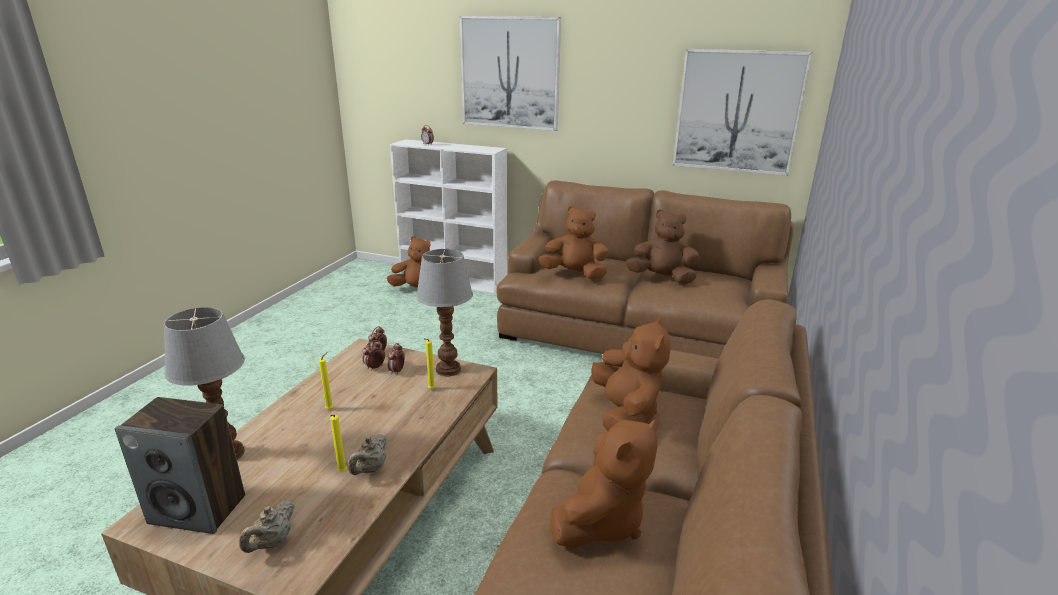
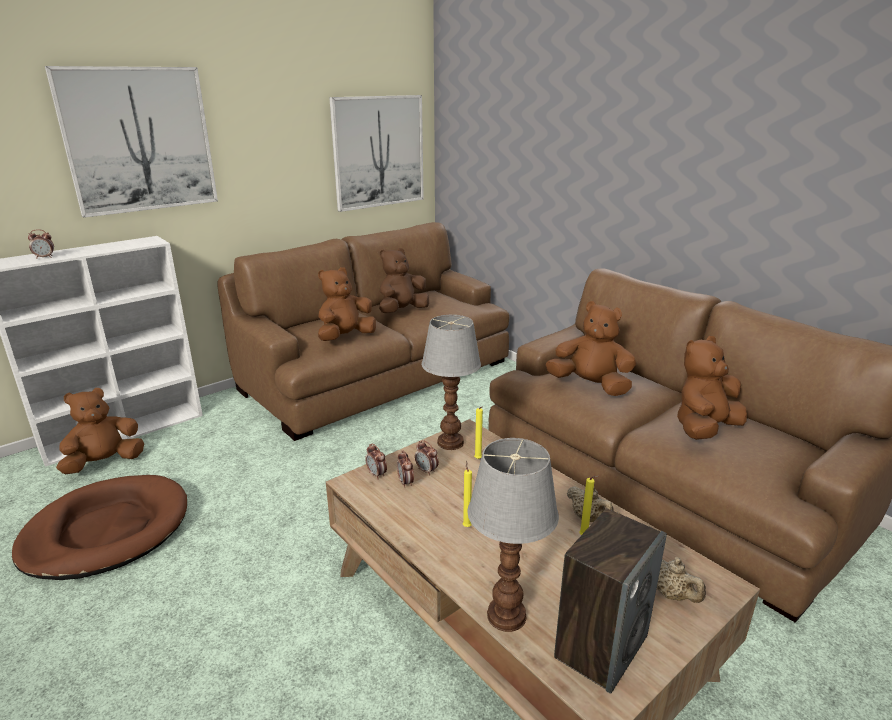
camera: 60 degrees left, 0 degrees up
brown plush toy [550,419,658,548] -> brown plush toy turned 105 degrees counterclockwise [677,336,747,440]
none -> brown dog bed [12,475,187,580]

